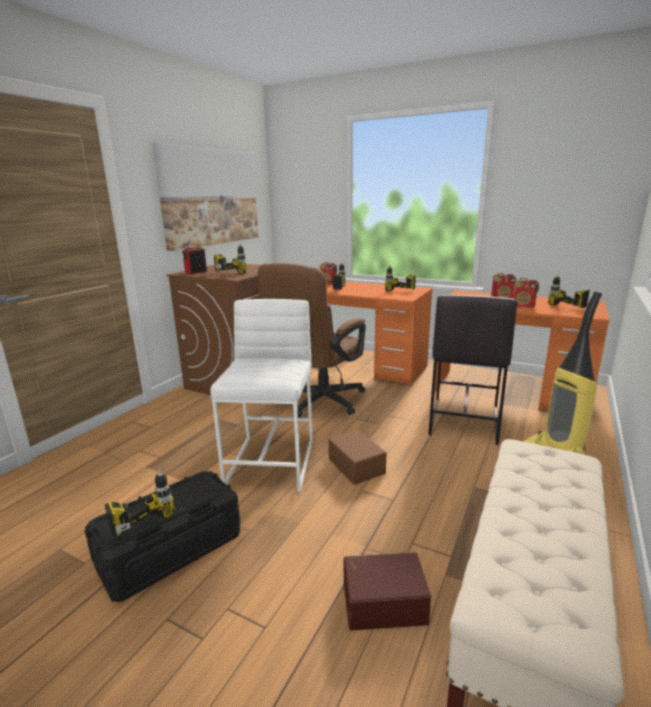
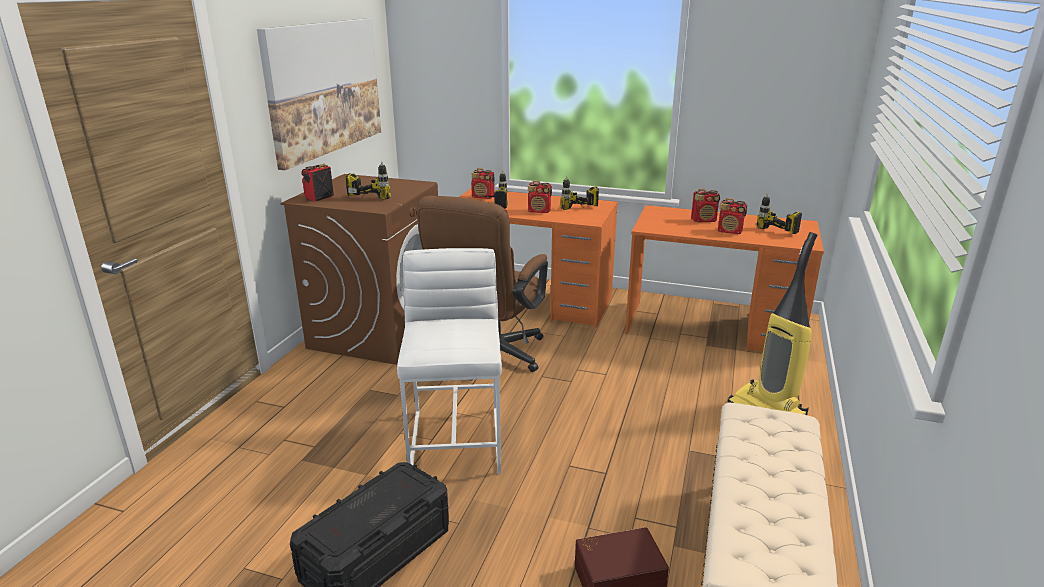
camera: 10 degrees left, 5 degrees up
power drill [105,470,175,537] -> none
brown storage box [328,430,386,485] -> none
grey stool [428,295,517,445] -> none
none -> radio [528,180,552,213]

